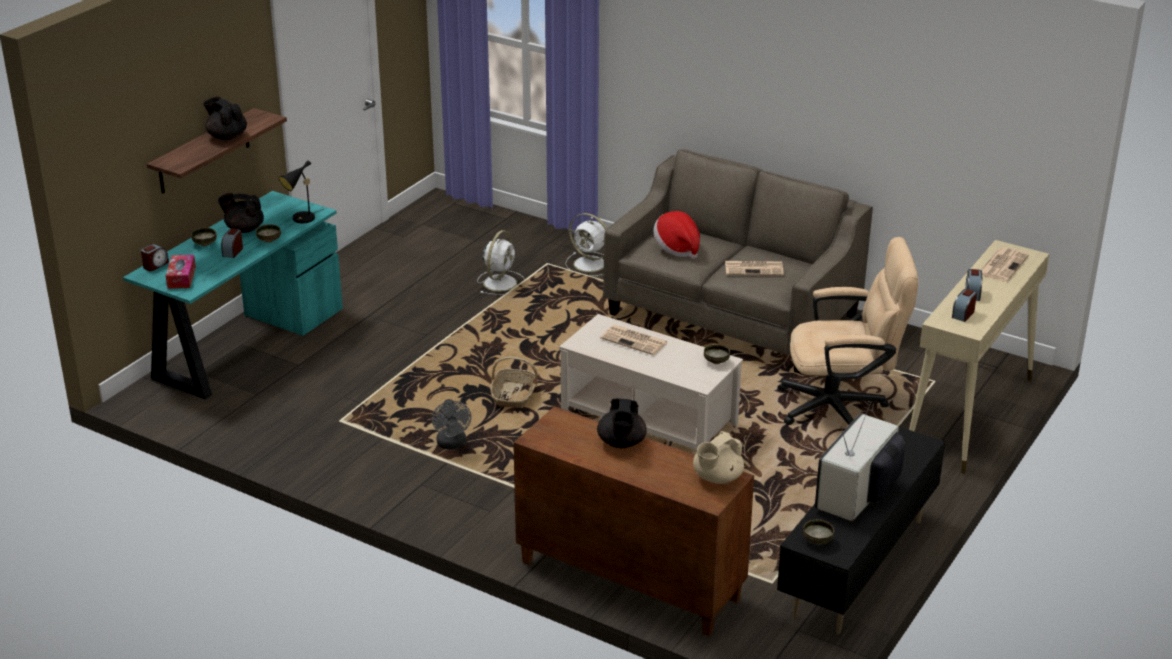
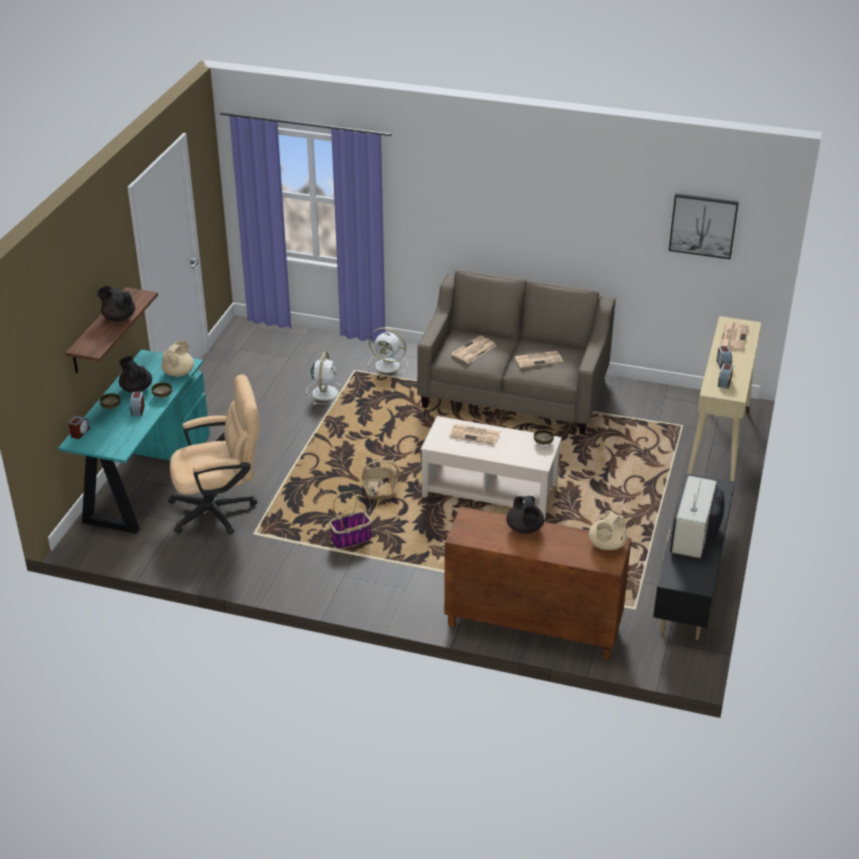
camera: 15 degrees left, 5 degrees up
tissue box [166,255,196,289] -> none
black teapot [218,193,264,233] -> black teapot turned 60 degrees clockwise [119,356,152,393]
black table lamp [279,160,323,223] -> beige teapot [161,341,194,377]
grey fan [432,399,472,449] -> basket [329,492,372,549]
hat [653,211,700,259] -> newspaper [451,336,496,363]
beige office chair [777,237,918,425] -> beige office chair moved to [168,375,259,534]
bowl [803,520,834,544] -> none
none -> picture [669,193,739,259]

